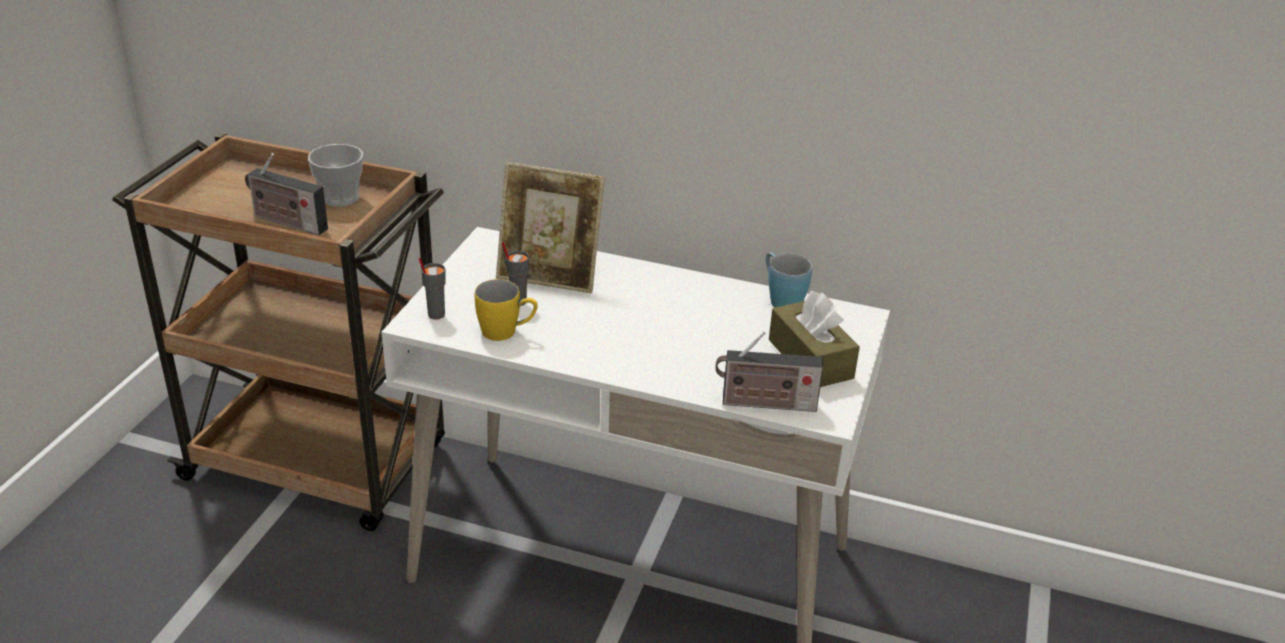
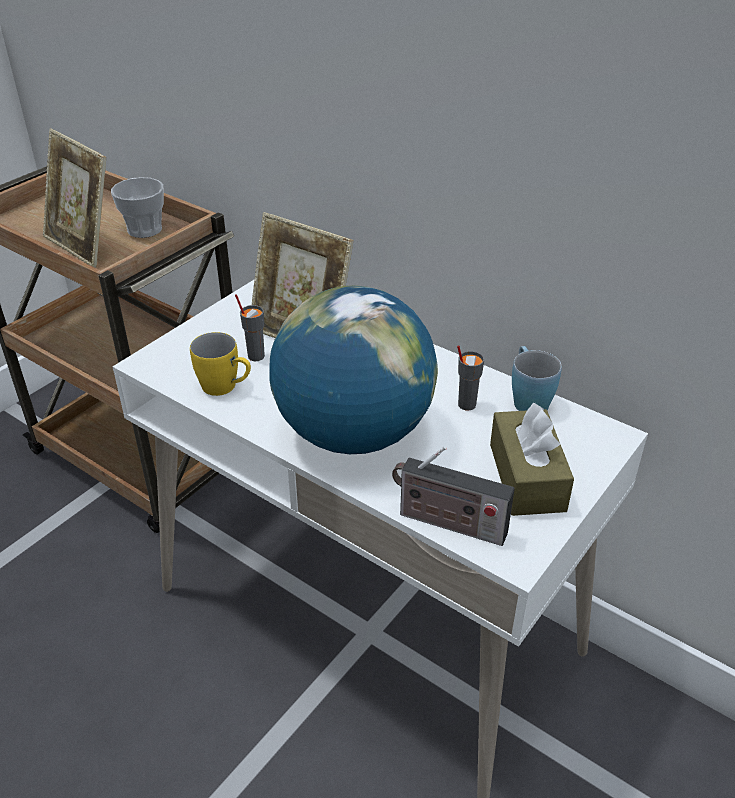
camera: 20 degrees right, 5 degrees up
radio [245,153,328,235] -> picture frame [43,129,106,268]
grey cup [418,258,446,320] -> grey cup moved to [457,345,484,410]
none -> globe [269,285,438,454]

